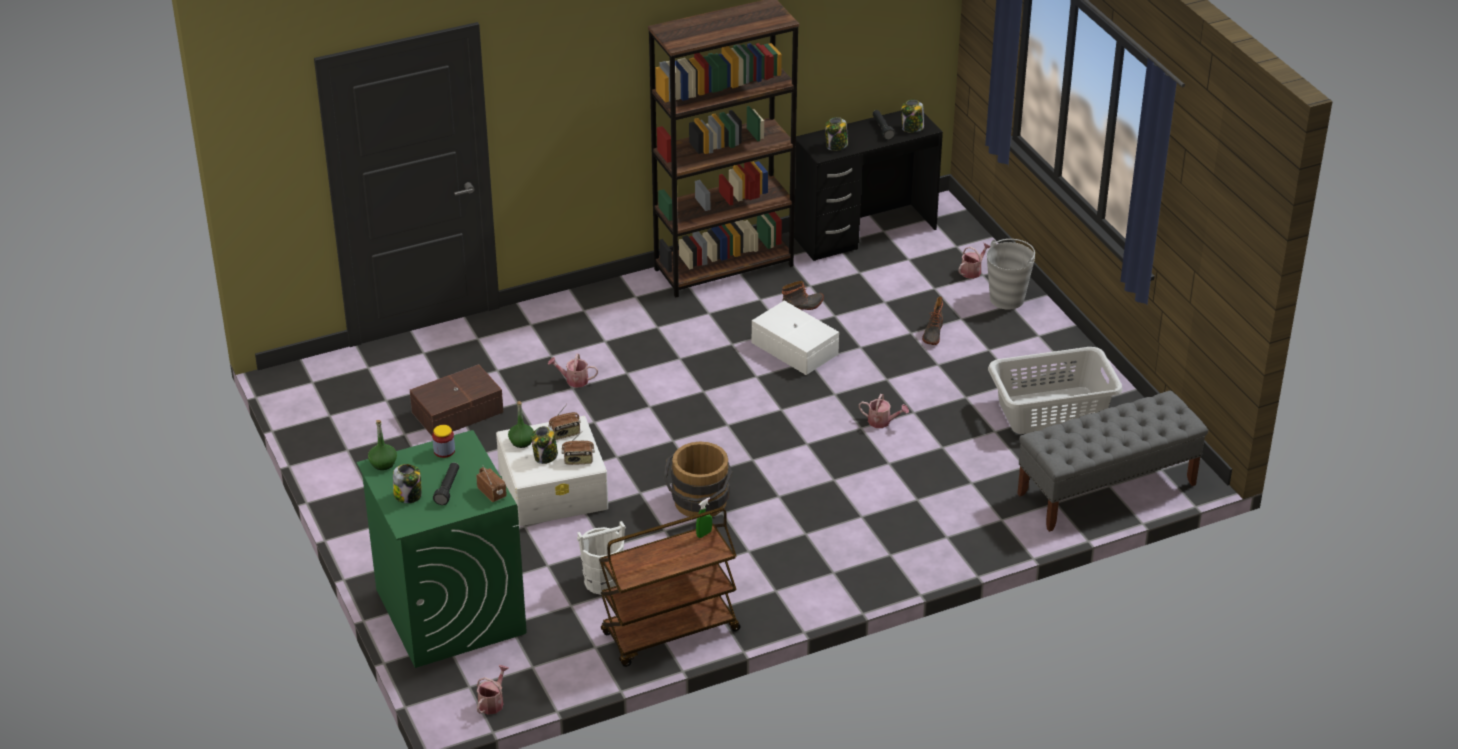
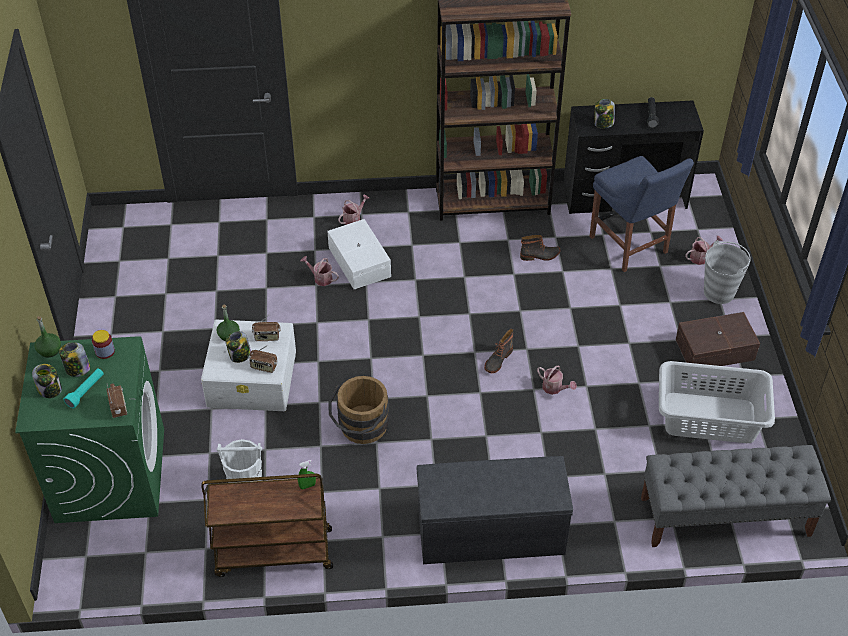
camera: 20 degrees right, 10 degrees up
brown storage box [410,364,504,436] -> brown storage box moved to [675,312,760,366]
black flashlight [433,462,459,505] -> turquoise flashlight [64,369,104,408]
watering can [477,665,509,715] -> watering can moved to [338,195,369,225]
white storage box [752,301,839,375] -> white storage box moved to [327,219,391,289]
jar [901,99,924,133] -> jar moved to [59,342,90,377]
boot [922,296,943,345] -> boot moved to [484,329,513,373]
none -> grey bench [417,456,573,564]
none -> blue chair [590,156,694,272]

